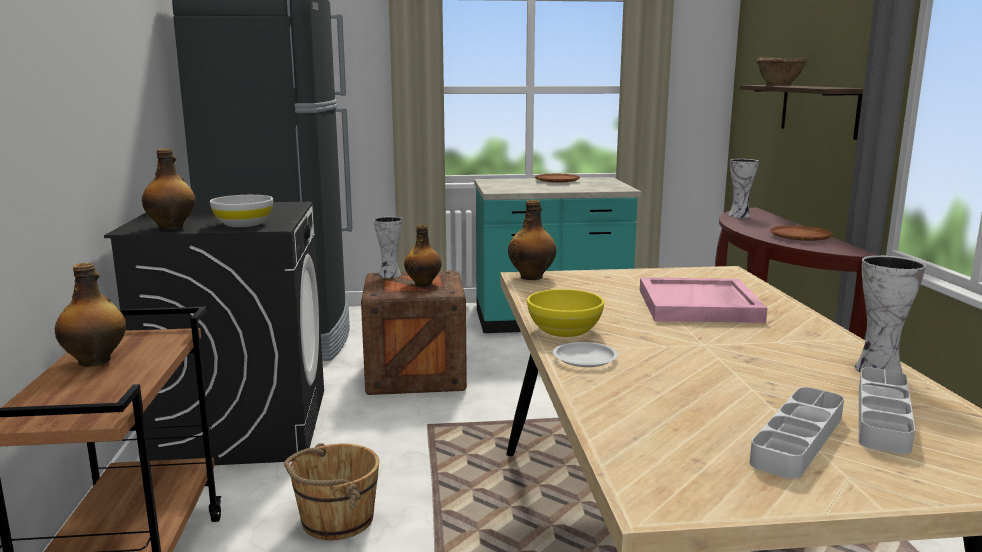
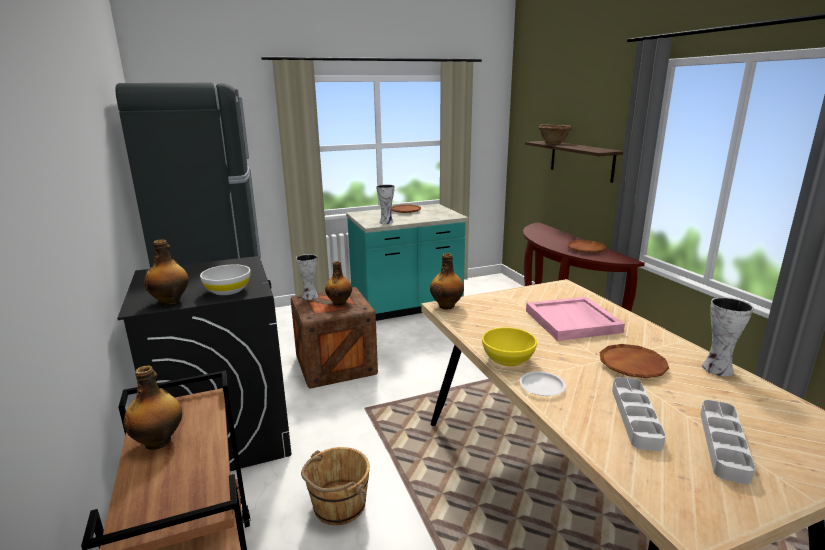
camera: 15 degrees left, 5 degrees up
vase [729,159,759,218] -> vase moved to [376,184,395,224]
grey tray [859,367,915,454] -> grey tray moved to [612,377,666,451]
none -> brown plate [599,344,669,378]

